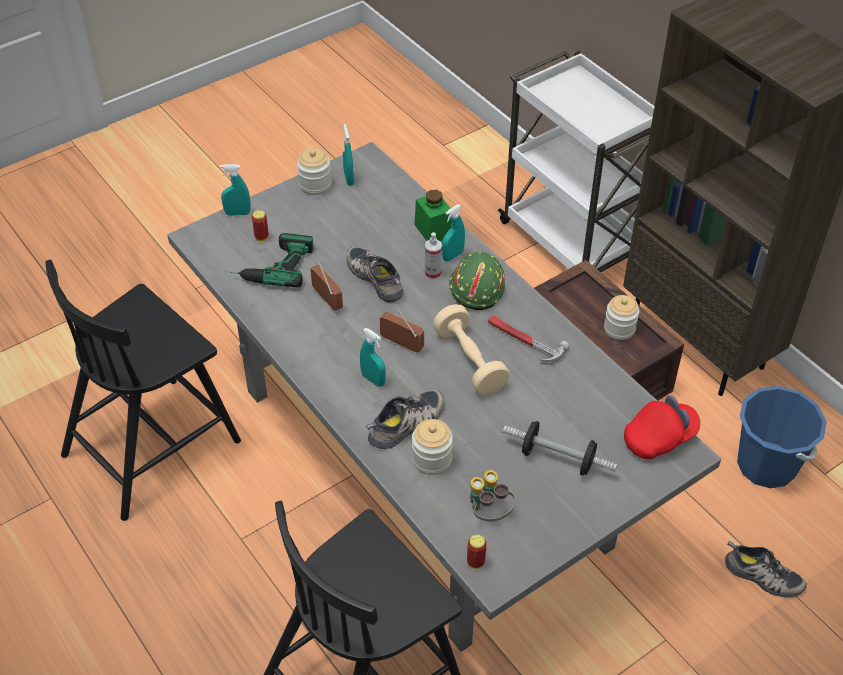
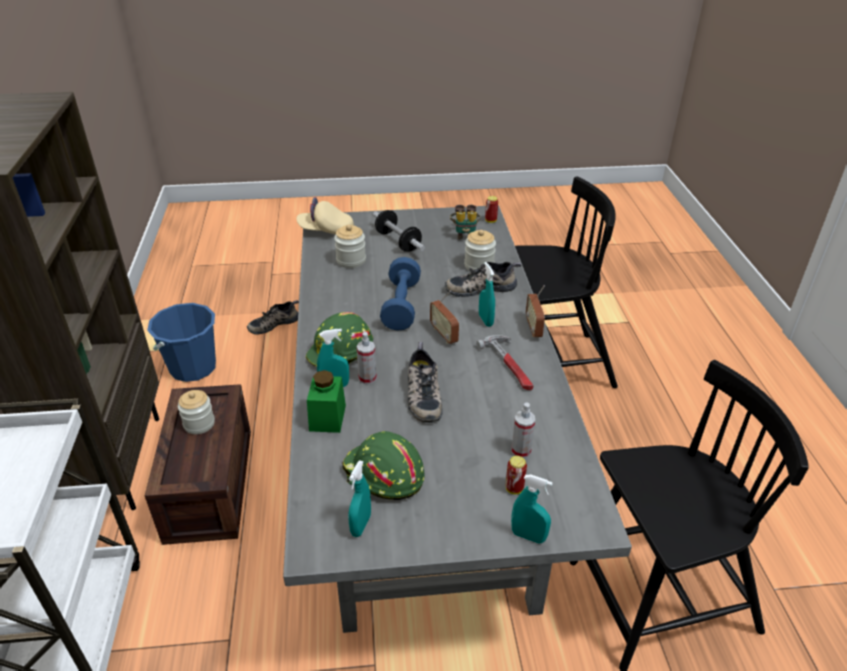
camera: 150 degrees left, 10 degrees down
power drill [225,233,314,288] -> spray bottle [511,402,535,458]
jar [297,148,331,195] -> jar moved to [334,225,366,268]
radio [310,262,343,311] -> radio moved to [526,285,545,337]
beige dumbbell [433,304,510,395] -> blue dumbbell [380,257,421,331]
hammer [488,316,569,365] -> hammer moved to [476,335,533,390]
red cap [624,395,700,459] -> beige cap [296,197,354,234]
shoe [725,541,807,598] -> shoe turned 90 degrees counterclockwise [247,300,299,335]
none -> green hard hat [342,431,425,500]

